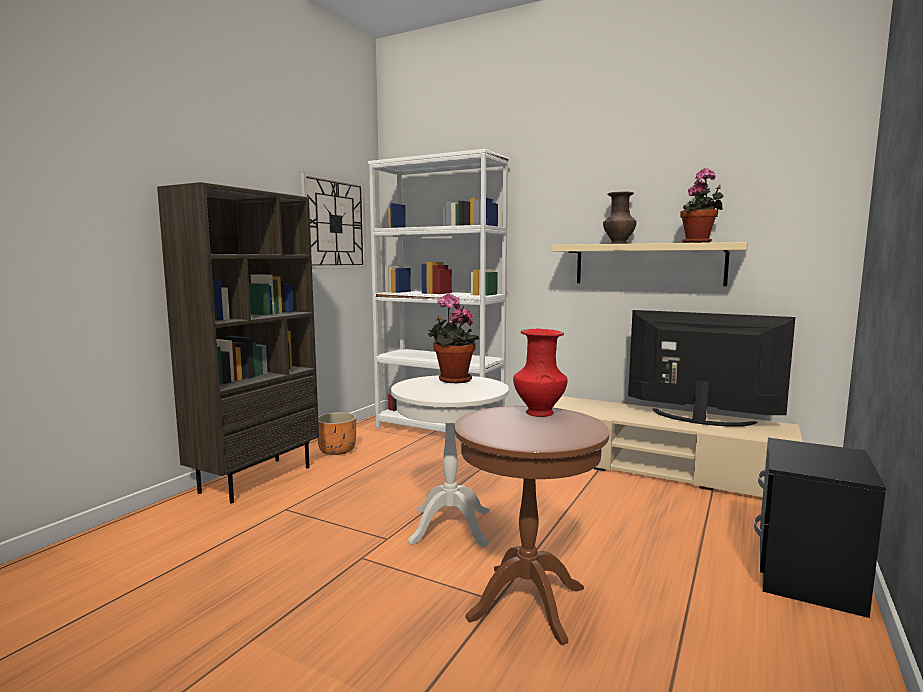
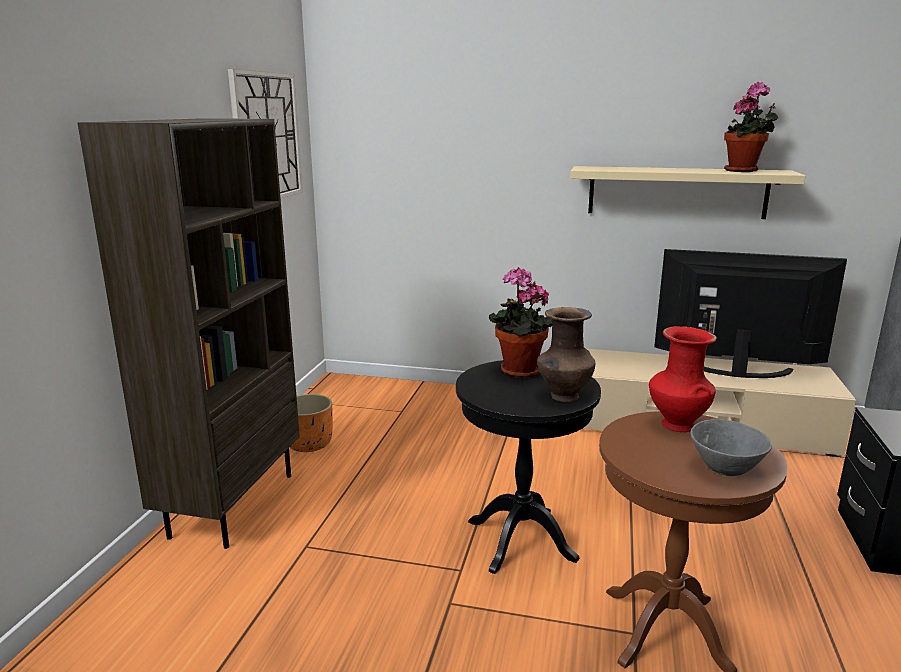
camera: 15 degrees left, 10 degrees up
white bookcase [368,149,509,432] -> none
white side table [391,375,509,547] -> black side table [456,360,601,574]
brown vase [603,191,636,244] -> brown vase moved to [537,307,595,402]
none -> grey bowl [690,419,772,476]

